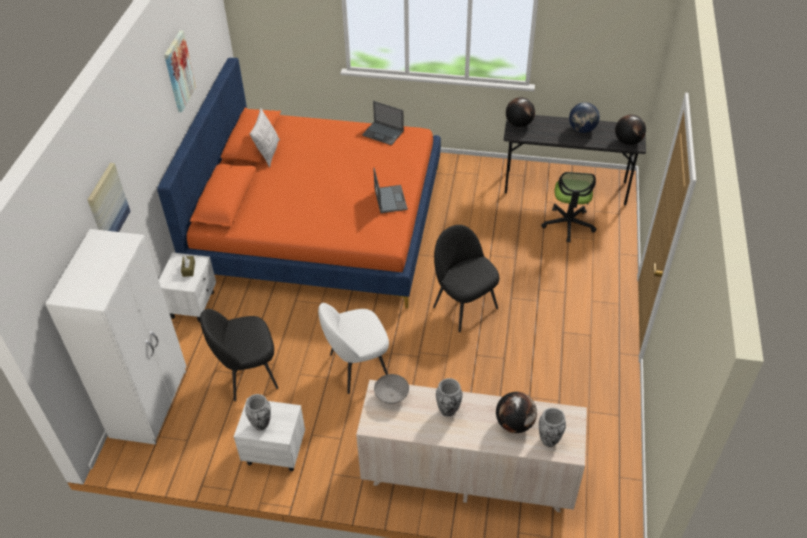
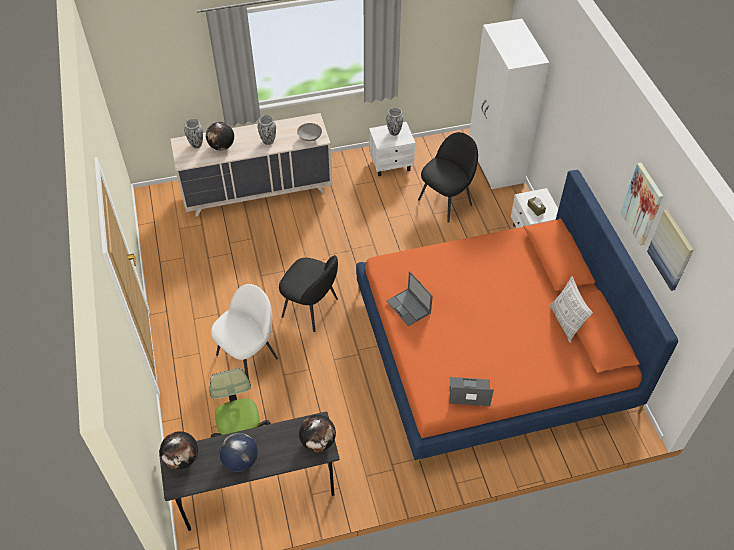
camera: 155 degrees right, 5 degrees up
picture [87,163,130,232] -> picture moved to [647,210,694,291]
white chair [318,303,389,394] -> white chair moved to [211,284,278,379]

